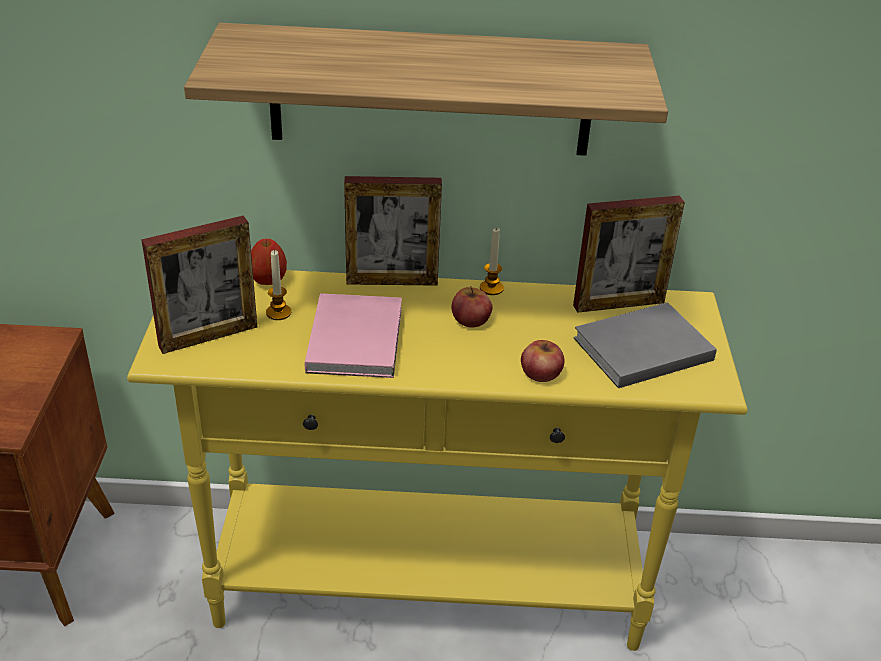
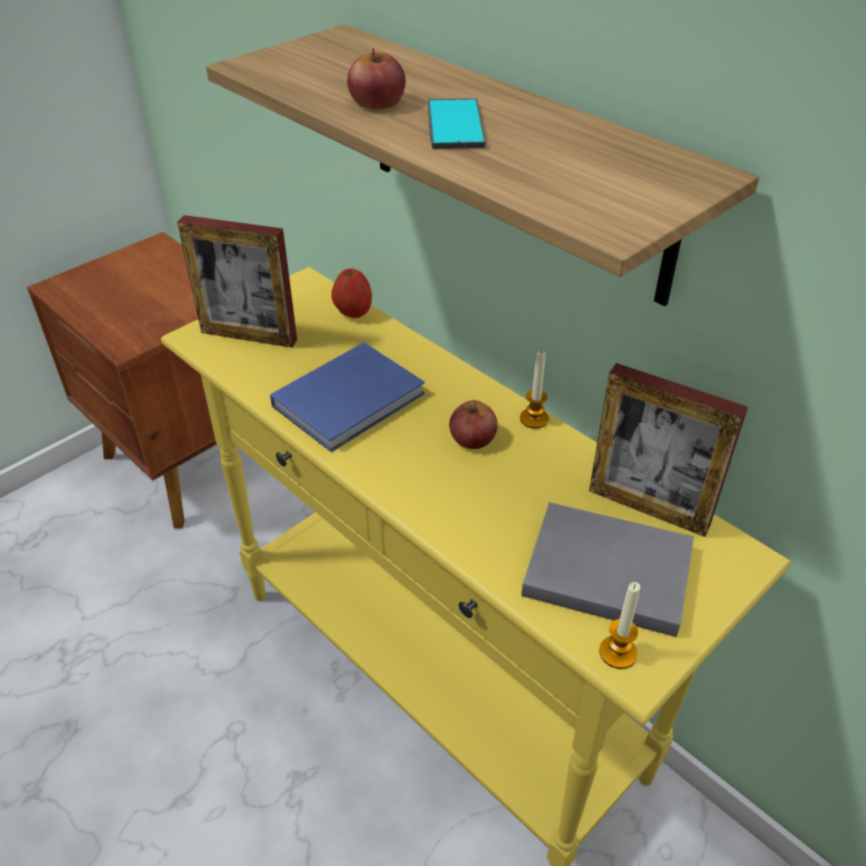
camera: 45 degrees right, 5 degrees up
candle [266,250,291,320] -> candle moved to [599,582,640,669]
pink book [305,293,402,378] -> blue book [270,342,425,452]
picture frame [344,176,442,286] -> none
apple [521,340,565,382] -> apple moved to [347,48,406,109]
none -> phone [428,98,486,149]

